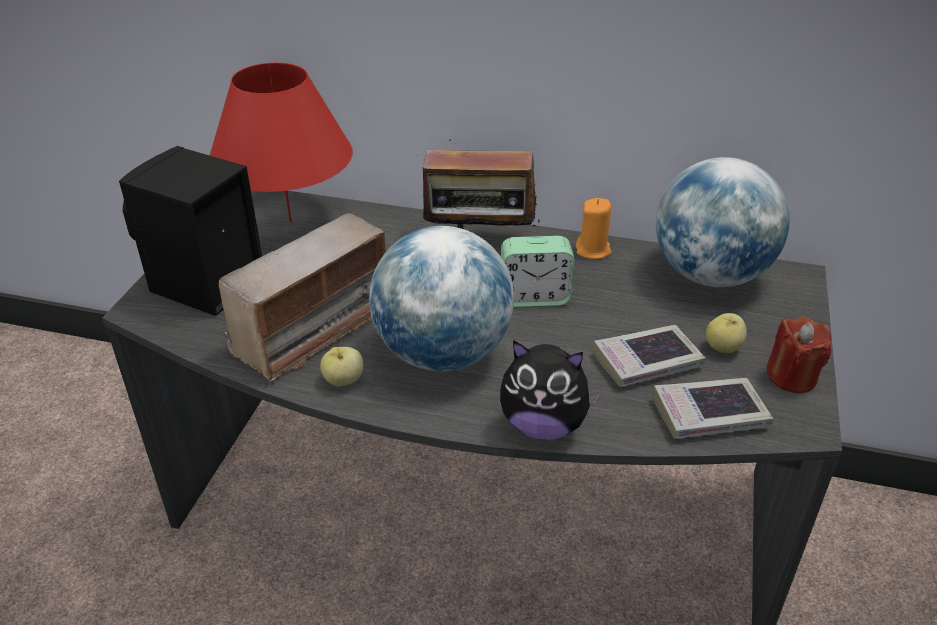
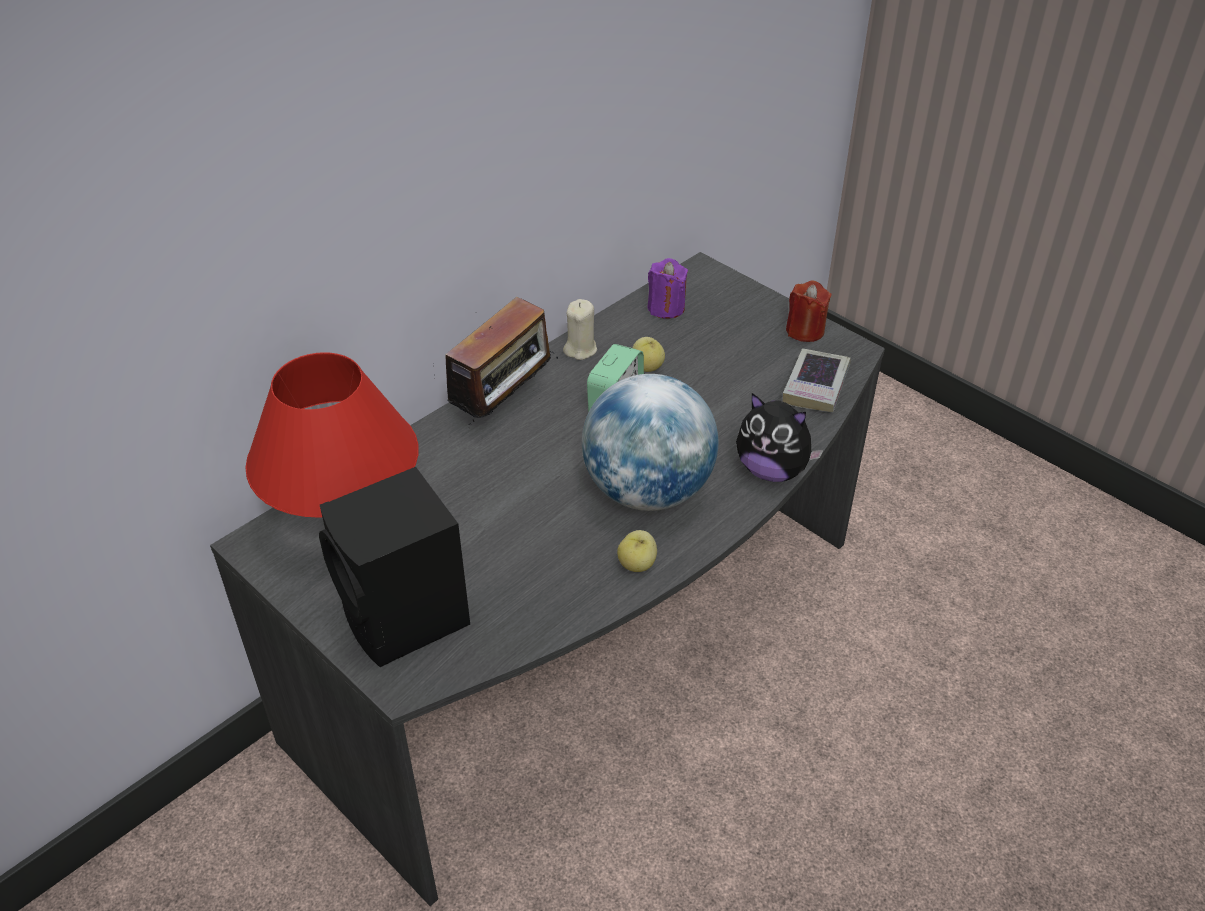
camera: 60 degrees left, 5 degrees up
radio [219,212,386,382] -> none
plush toy [500,340,601,440] -> plush toy turned 75 degrees clockwise [736,393,824,482]
orange candle [576,198,612,259] -> beige candle [563,299,597,360]
book [593,325,705,387] -> none
globe [656,157,790,287] -> purple candle [647,258,688,319]
apple [706,313,747,353] -> apple moved to [632,337,665,372]

